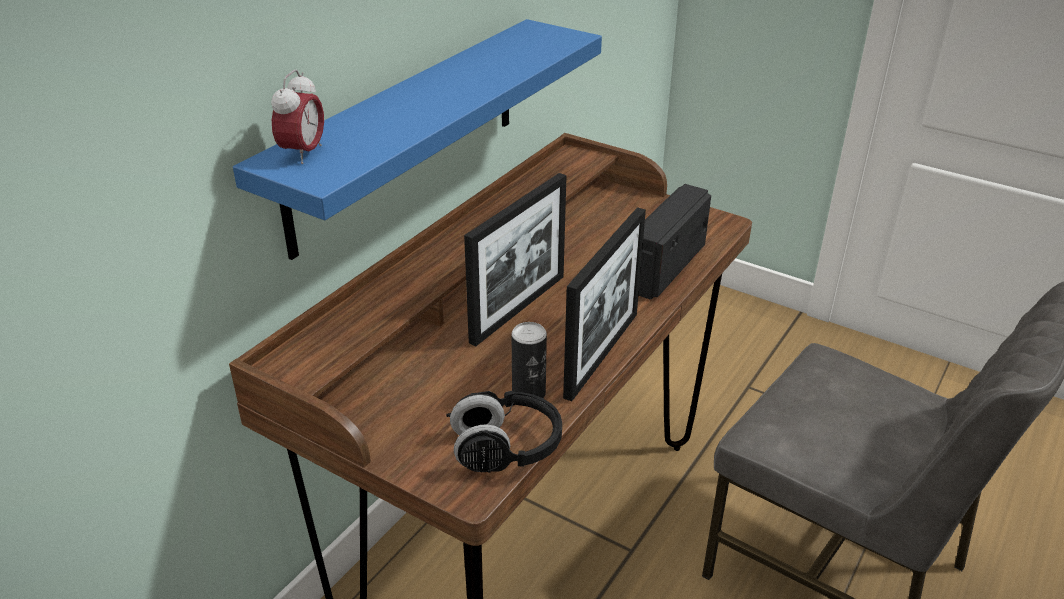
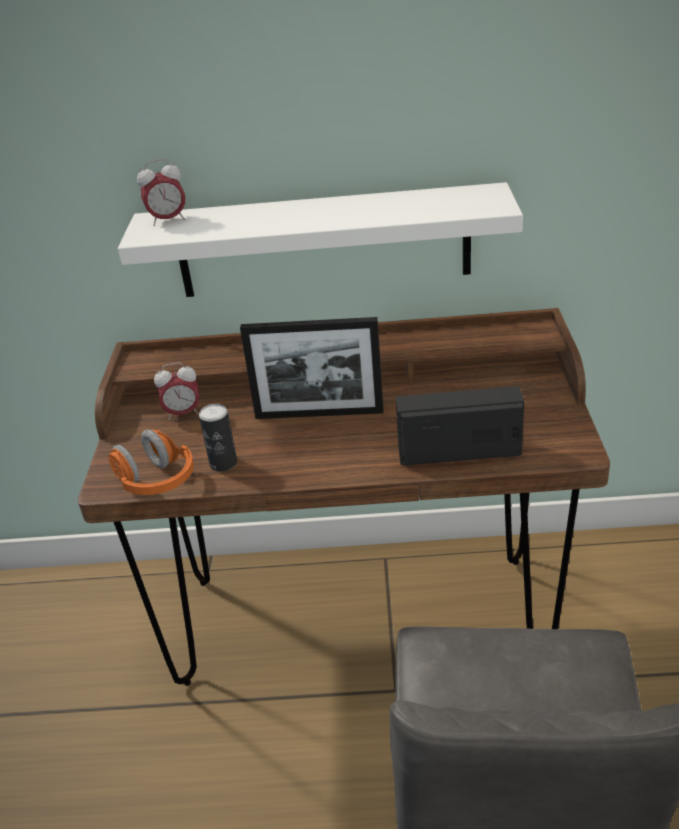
camera: 60 degrees right, 0 degrees up
blue shelf [233,19,602,260] -> white shelf [118,182,523,297]
black headphones [446,390,562,473] -> orange headphones [108,429,194,495]
picture frame [563,207,646,401] -> none
none -> alarm clock [154,363,199,420]

